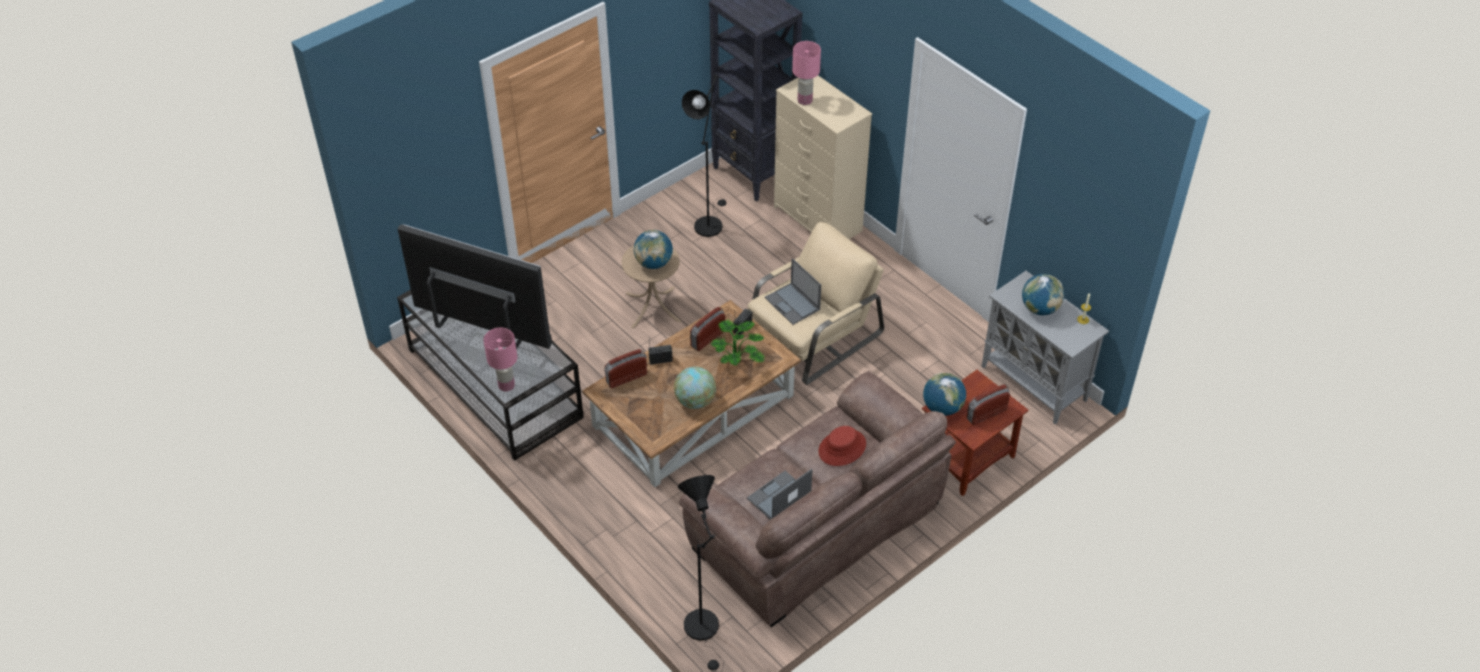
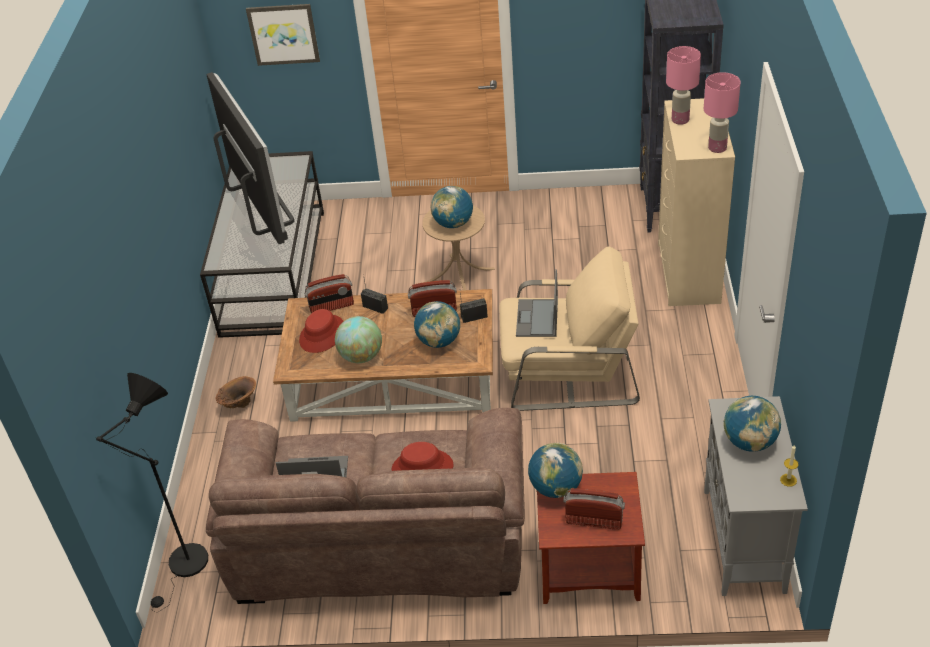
camera: 45 degrees right, 5 degrees down
pink table lamp [483,327,517,392] -> pink table lamp moved to [704,72,741,153]
radio [604,349,647,388] -> radio turned 150 degrees clockwise [304,274,354,313]
black floor lamp [682,75,726,237] -> none
potted plant [711,319,765,366] -> globe [414,301,460,348]
none -> brown vase [216,376,256,408]
none -> picture [246,4,320,66]
none -> red hat [299,309,344,353]

